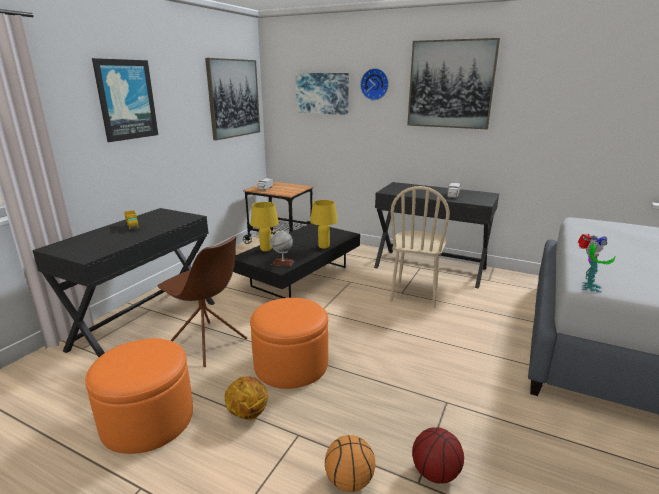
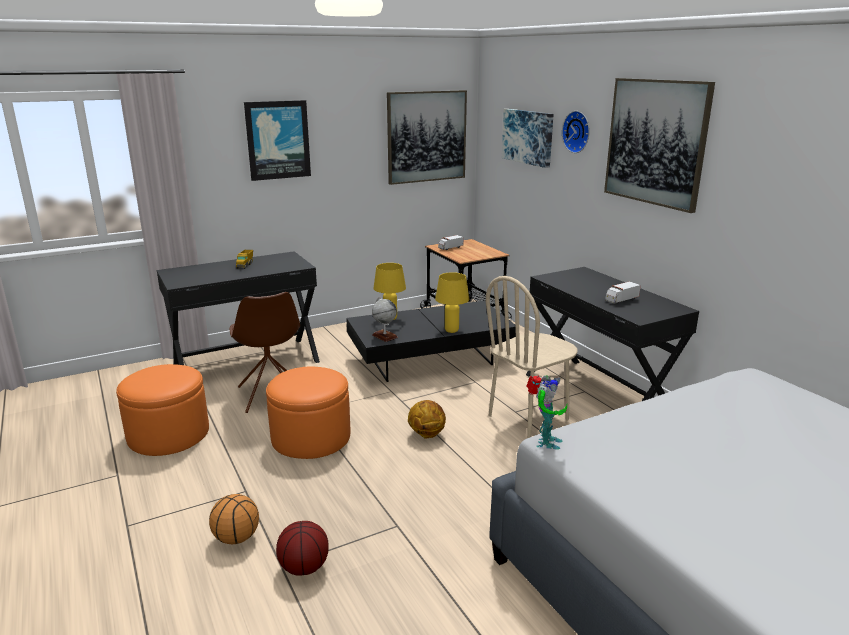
camera: 35 degrees right, 0 degrees up
basketball [225,377,268,420] -> basketball moved to [408,400,446,439]
toy robot [578,234,615,293] -> toy robot turned 45 degrees counterclockwise [526,375,567,450]

